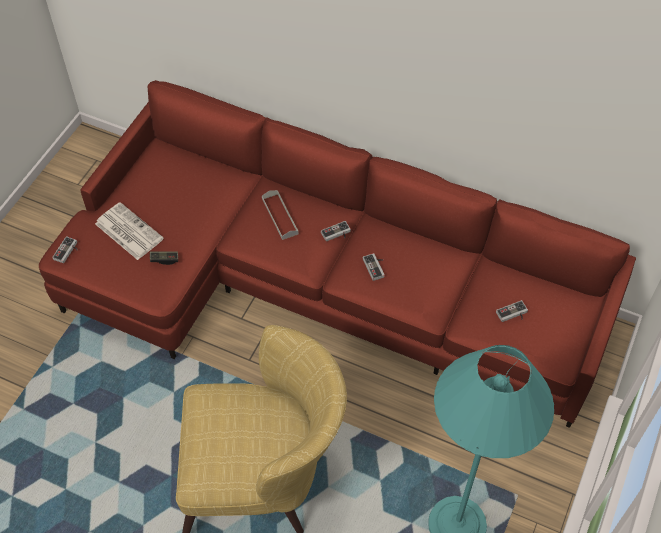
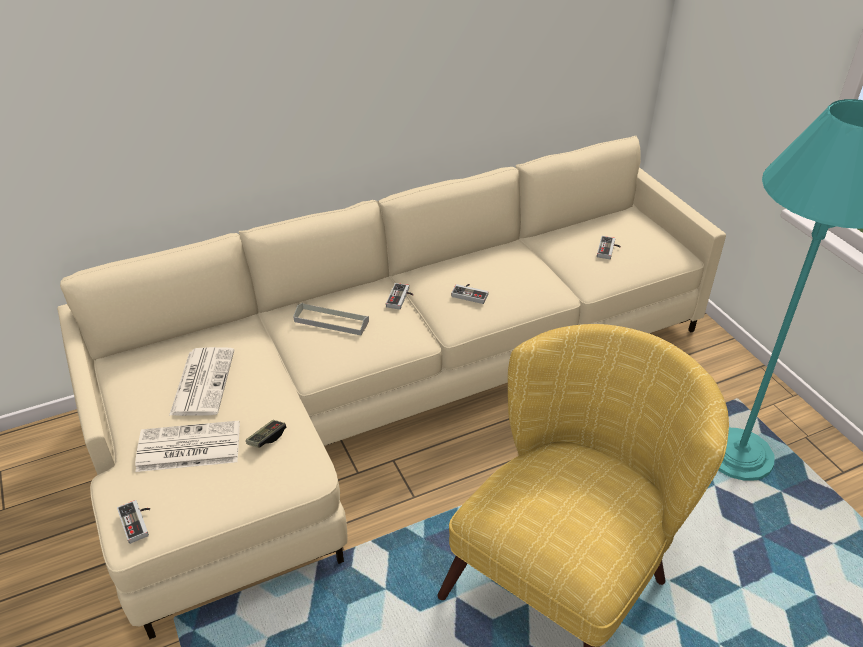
camera: 50 degrees left, 15 degrees down
red sofa [39,80,636,428] -> beige sofa [57,136,726,640]
none -> newspaper [169,347,234,416]

